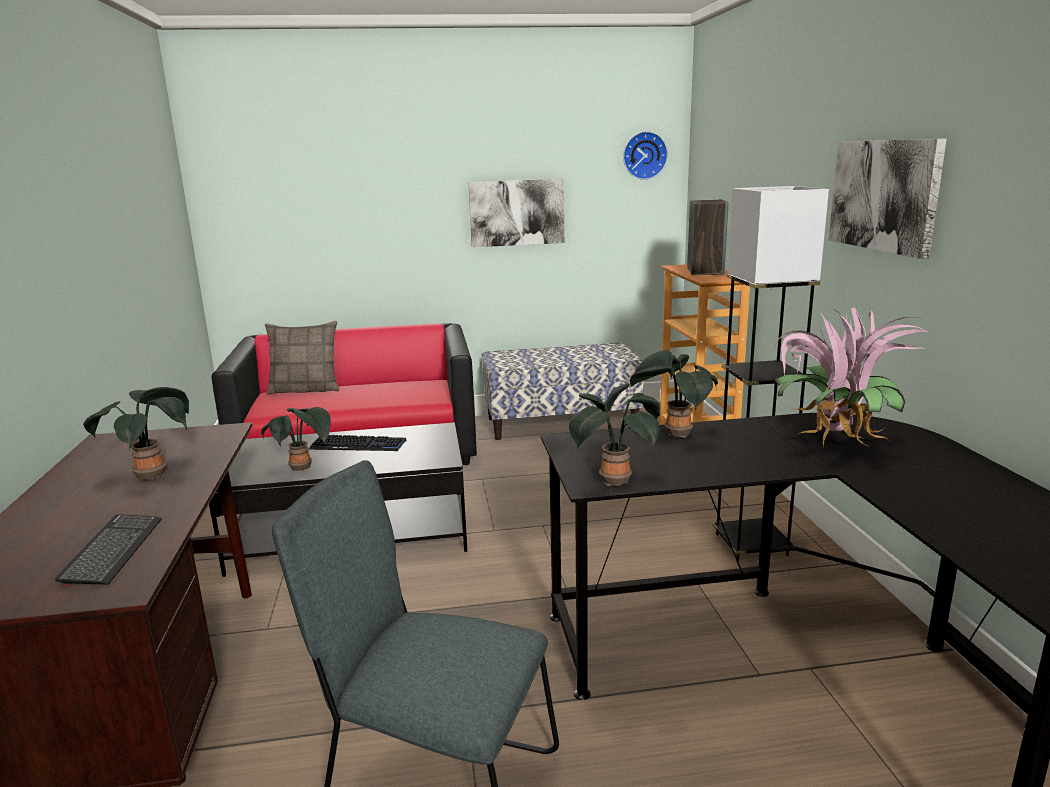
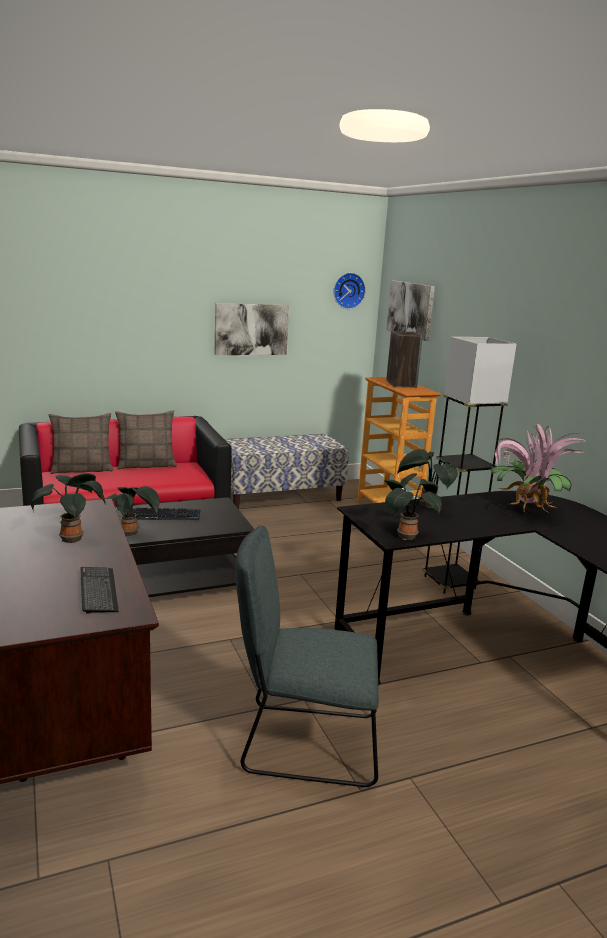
camera: 15 degrees left, 0 degrees up
picture [829,138,947,259] -> picture moved to [386,280,435,341]
none -> pillow [115,410,177,470]

